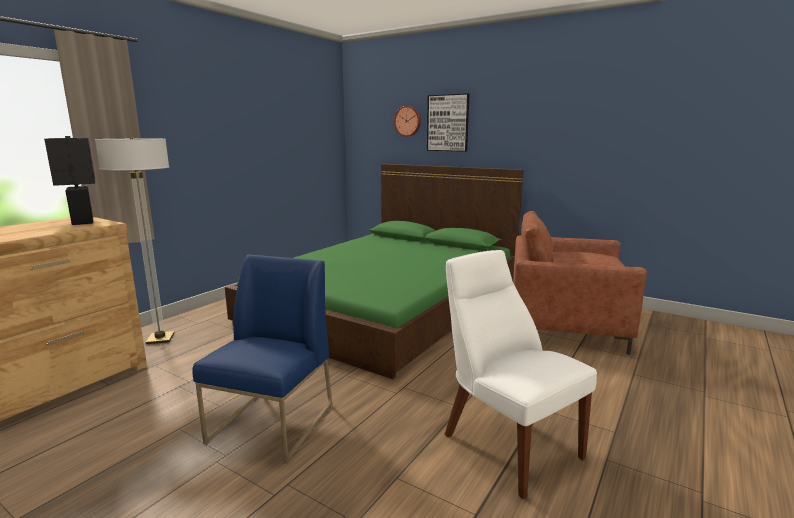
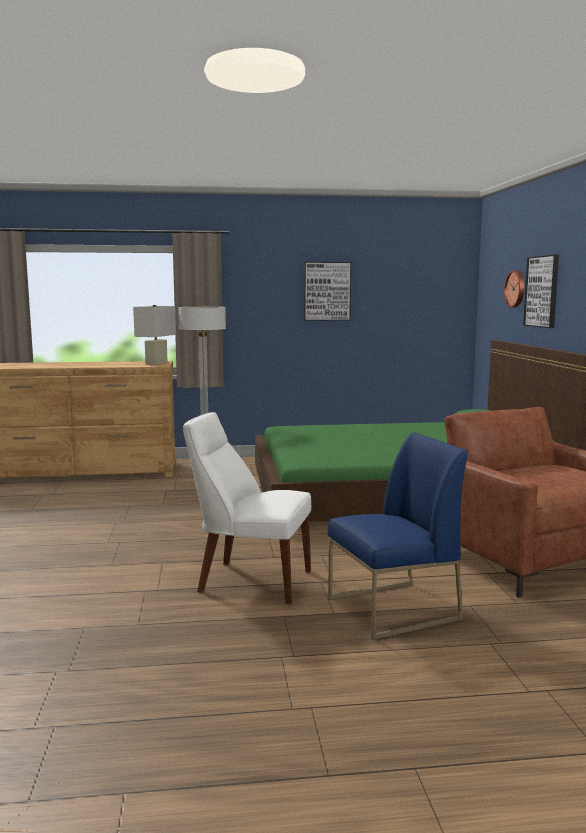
camera: 50 degrees right, 5 degrees down
black table lamp [44,136,95,225] -> white table lamp [133,305,176,365]
blue chair [192,254,332,463] -> blue chair moved to [328,432,468,640]
white chair [444,250,597,499] -> white chair turned 90 degrees counterclockwise [183,412,311,604]
none -> picture [304,262,351,321]

